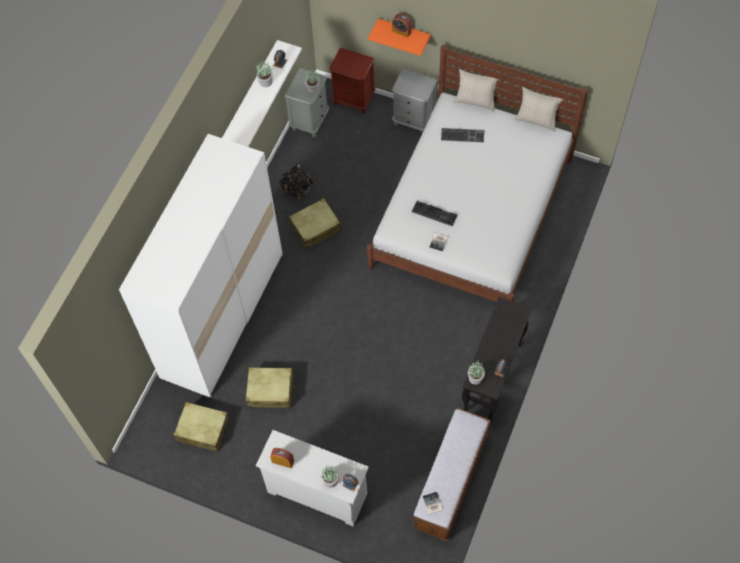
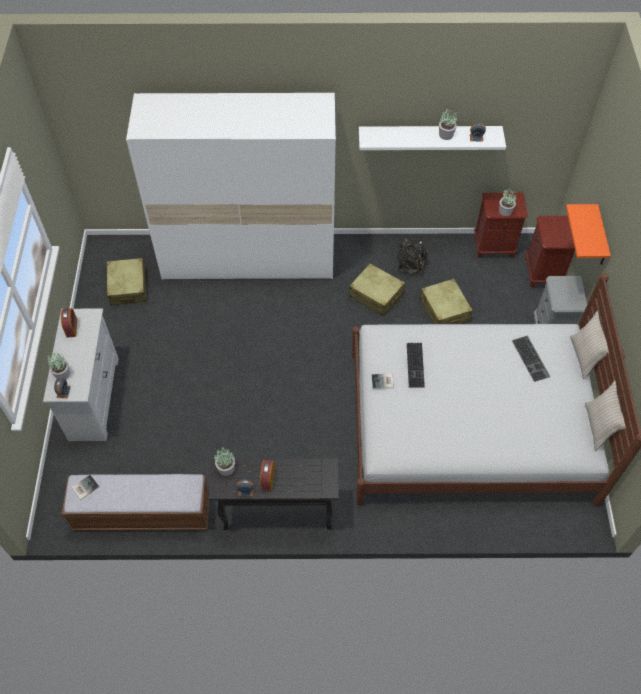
camera: 65 degrees right, 5 degrees down
beige suitcase [245,367,295,408] -> beige suitcase moved to [420,279,473,324]
grey nightstand [285,68,329,137] -> brown nightstand [474,193,528,258]
alarm clock [392,14,412,38] -> alarm clock moved to [260,460,275,491]

